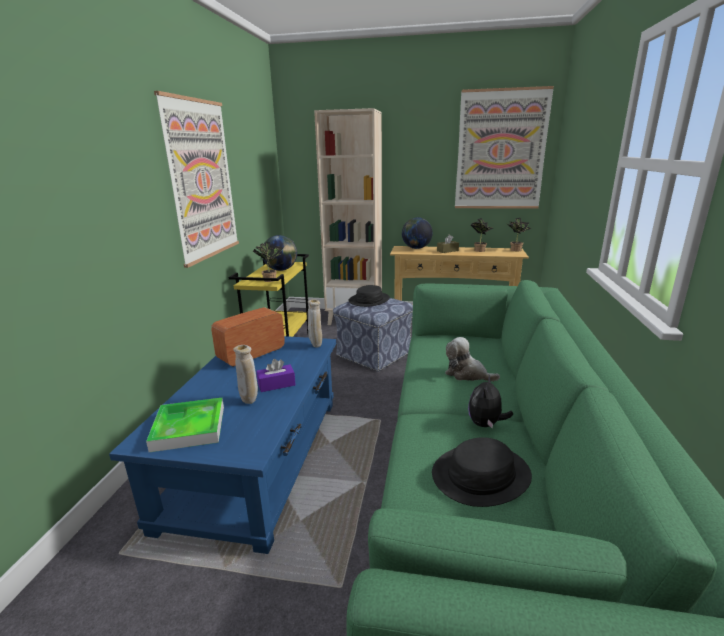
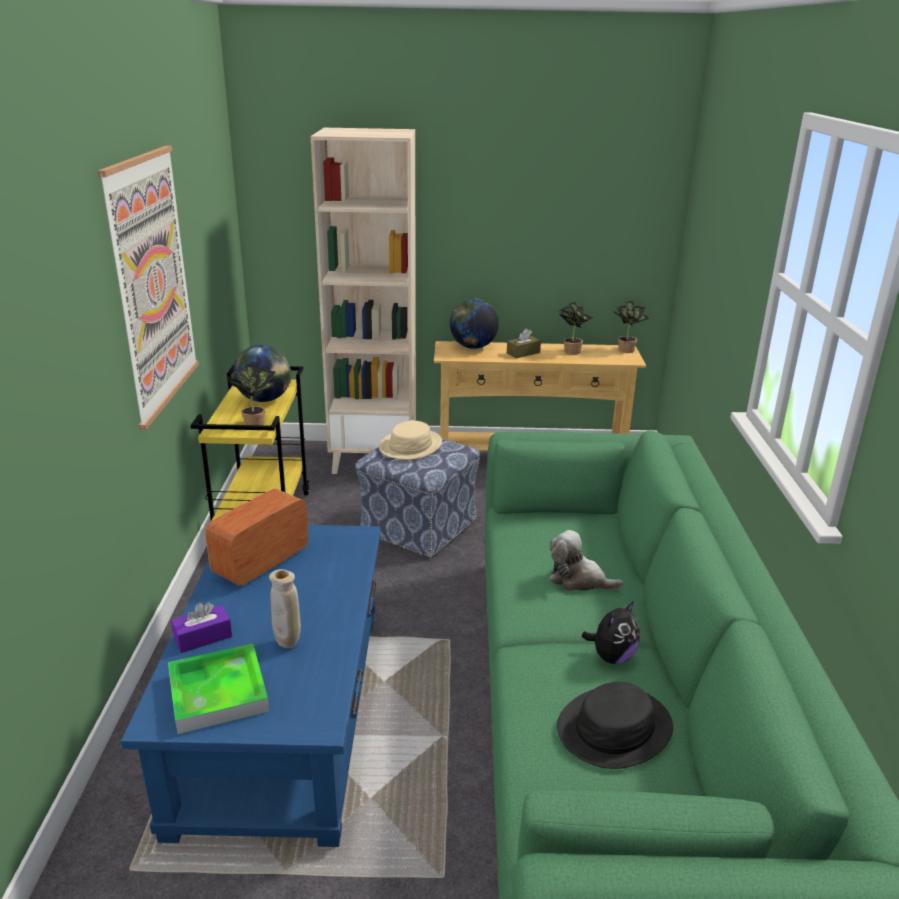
camera: 10 degrees left, 5 degrees up
purple tissue box [257,359,295,392] -> purple tissue box moved to [171,602,232,653]
beige vase [308,299,322,347] -> none
black hat [348,285,390,307] -> beige hat [379,421,442,460]
picture [455,86,554,209] -> none
plush toy [468,375,513,429] -> plush toy turned 150 degrees counterclockwise [582,601,640,664]

